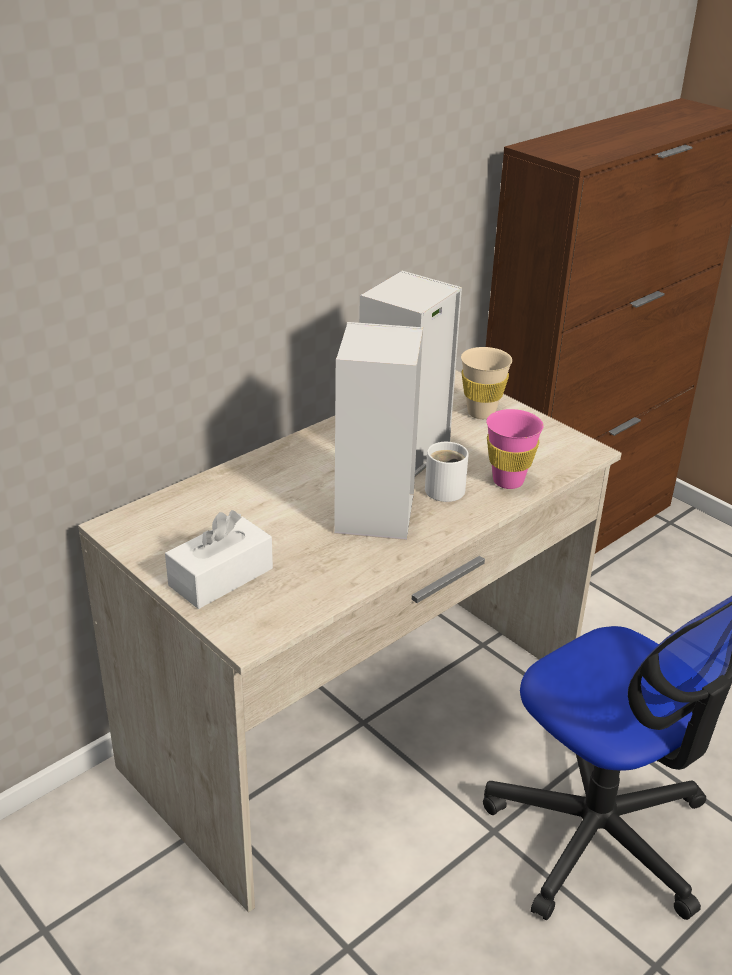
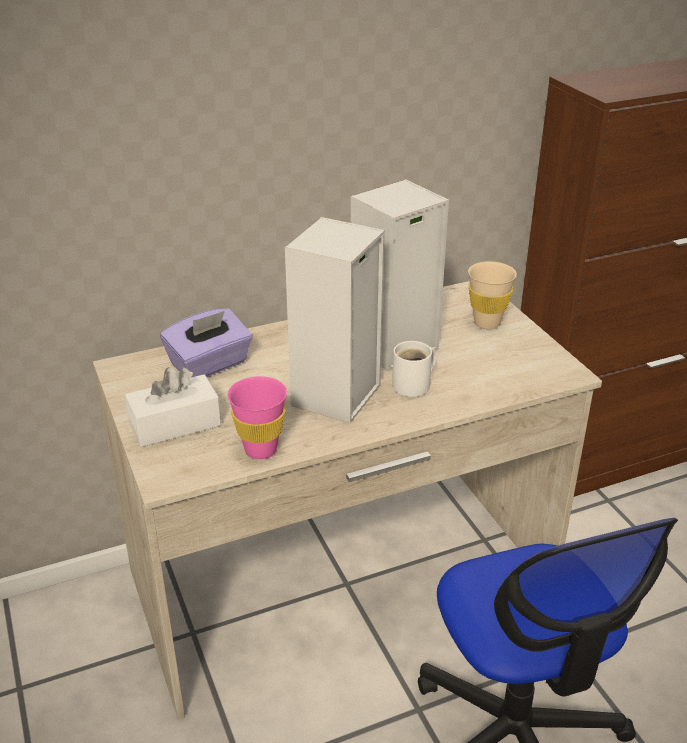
camera: 20 degrees right, 0 degrees up
pink cup [487,409,543,489] -> pink cup moved to [227,376,287,459]
none -> purple tissue box [160,308,253,378]

